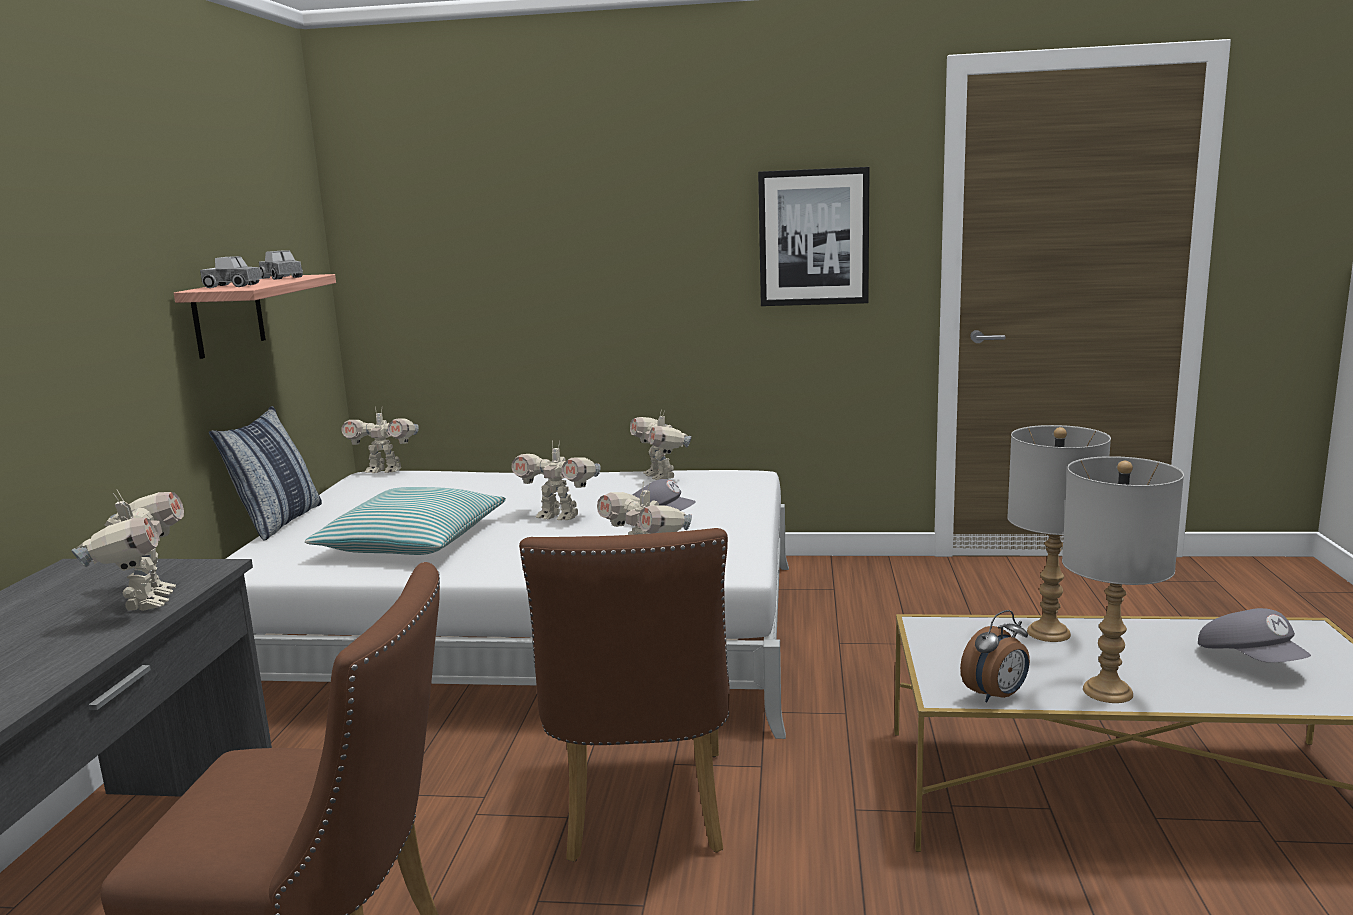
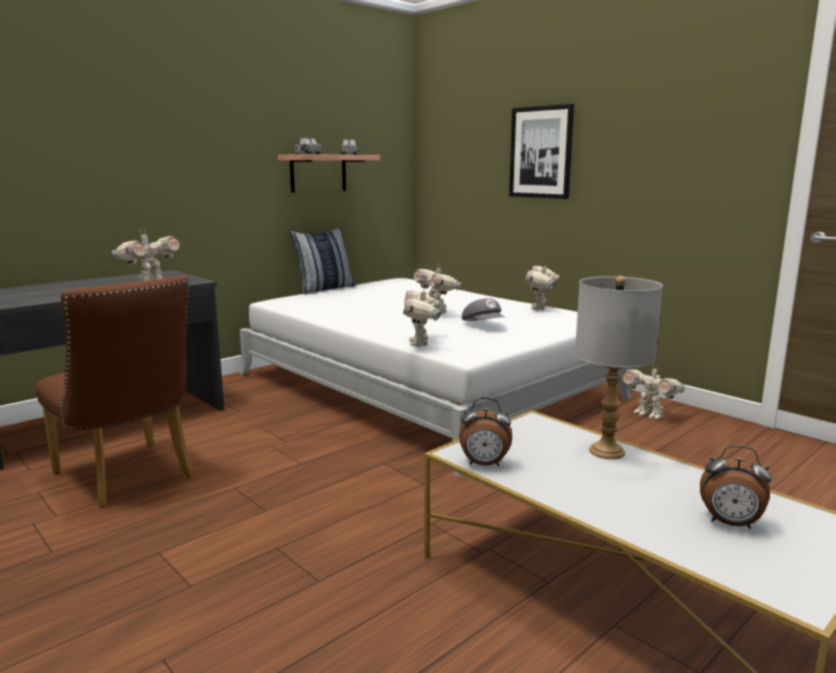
camera: 40 degrees right, 0 degrees up
pillow [305,487,506,555] -> none
toy robot [342,407,419,473] -> toy robot moved to [622,364,685,419]
brown chair [519,528,730,862] -> none
picture [758,167,870,306] -> picture moved to [509,104,574,199]
grey table lamp [1062,456,1184,703] -> none
grey cap [1198,608,1311,663] -> alarm clock [700,445,772,529]

